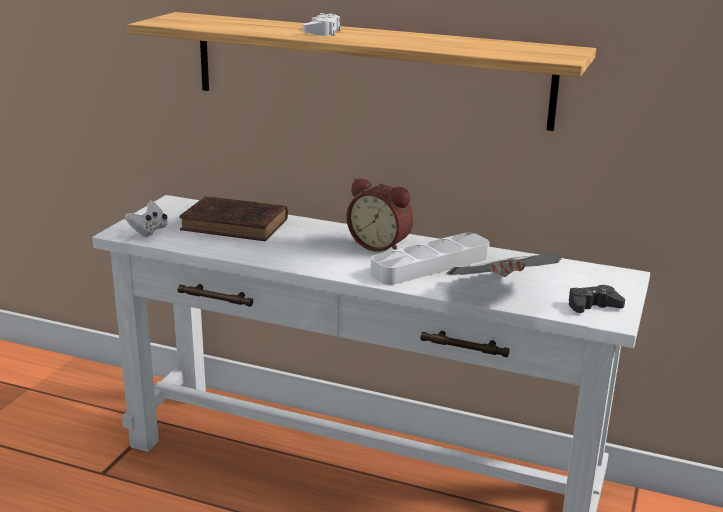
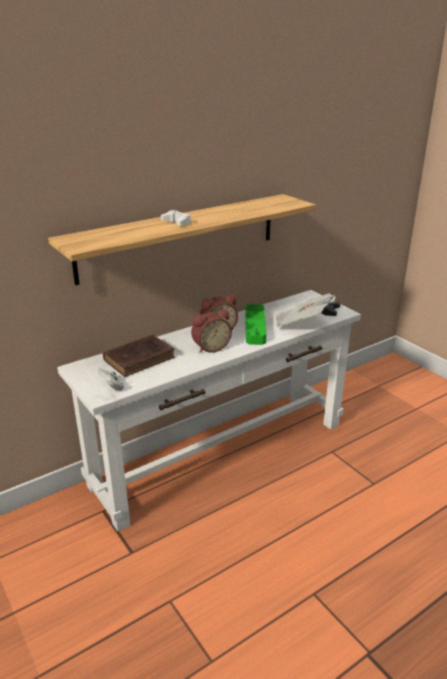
camera: 55 degrees left, 5 degrees up
white tray [371,233,489,285] -> green tray [245,304,266,345]
none -> alarm clock [191,309,232,353]

